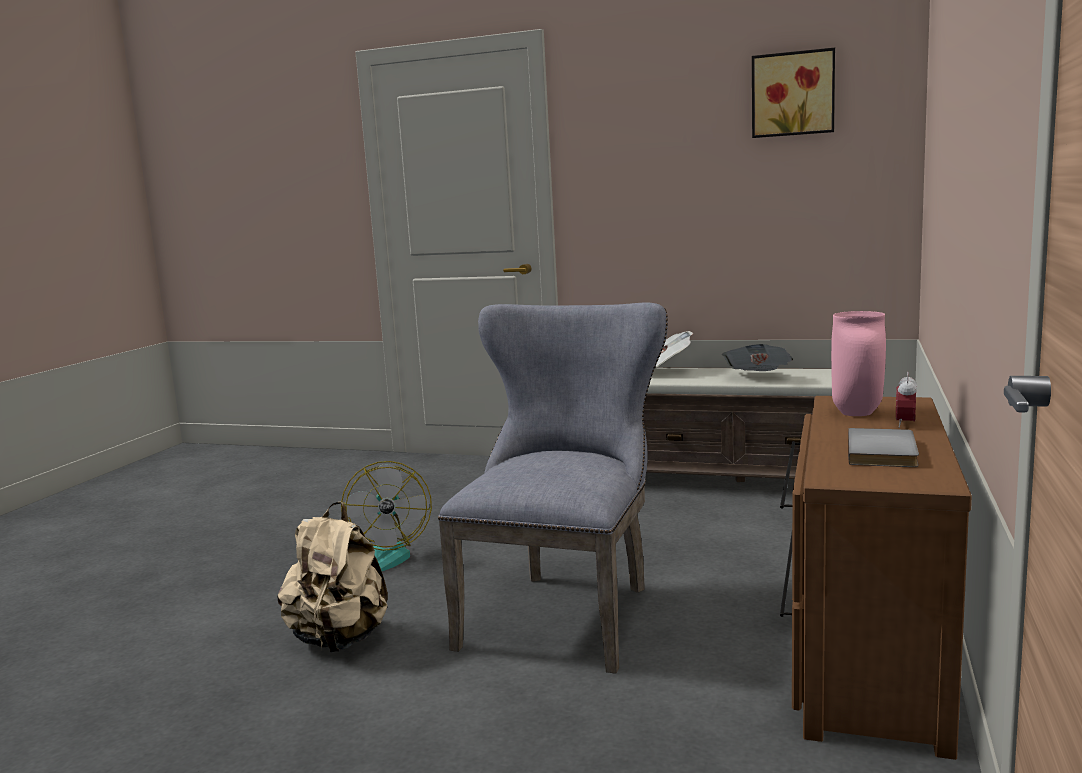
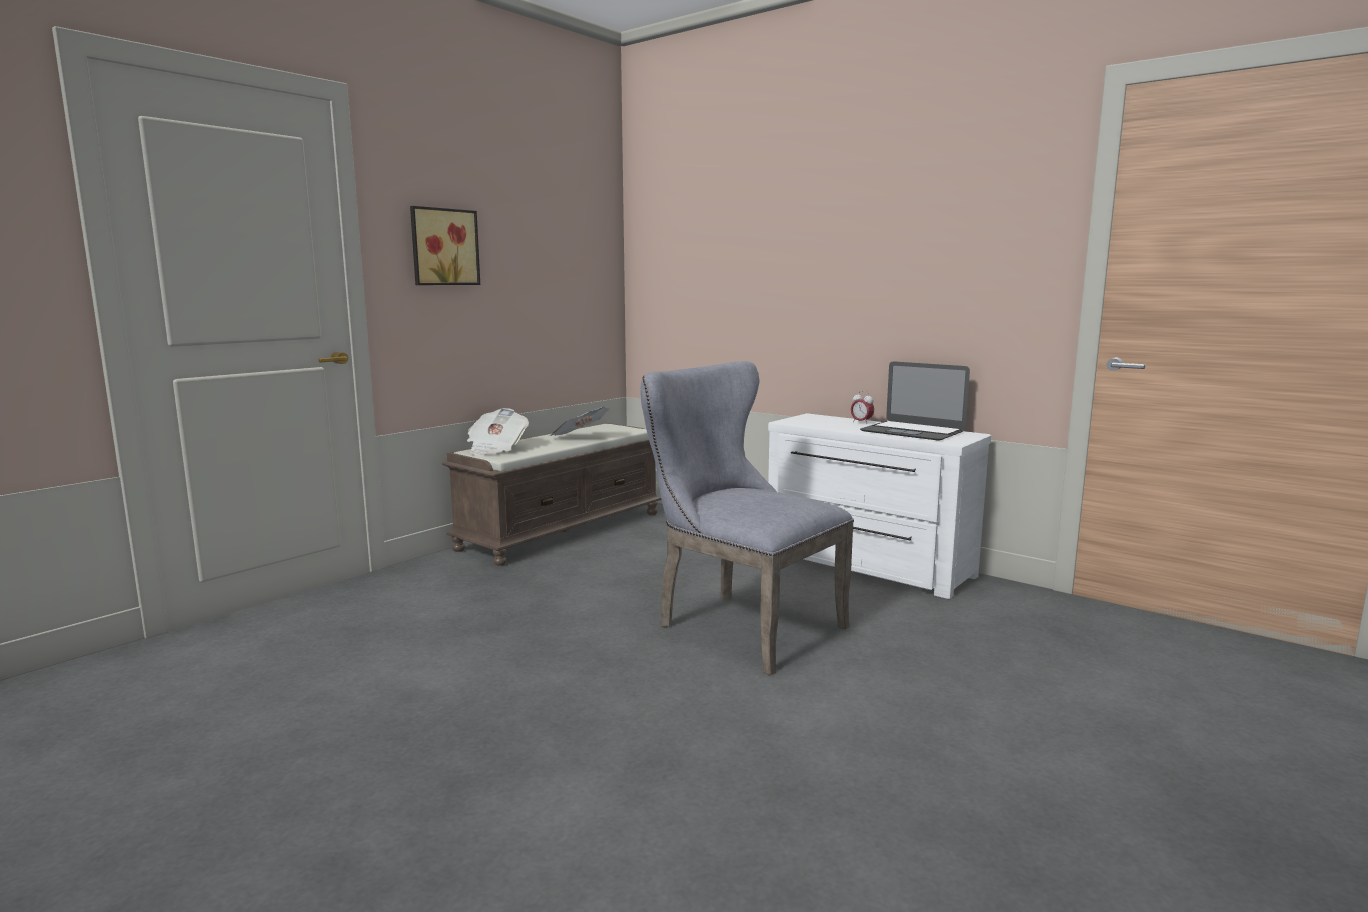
camera: 70 degrees left, 0 degrees up
beige backpack [278,502,388,652] -> none
fan [341,461,432,571] -> none
picture [752,47,835,138] -> picture moved to [410,206,480,285]
brown dresser [780,396,972,760] -> white dresser [768,413,991,599]
pink vase [831,311,886,416] -> none
grey book [848,428,919,467] -> laptop [860,361,970,440]

